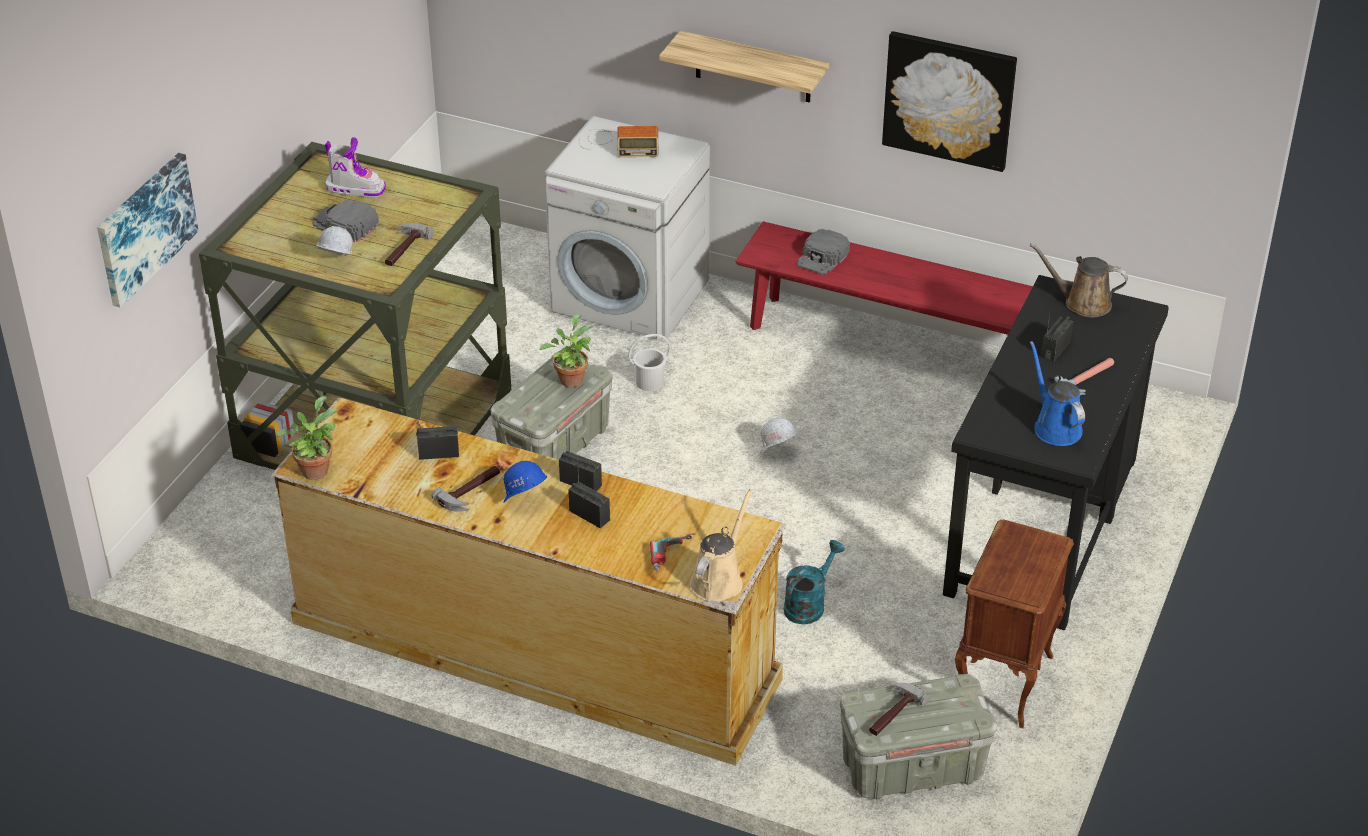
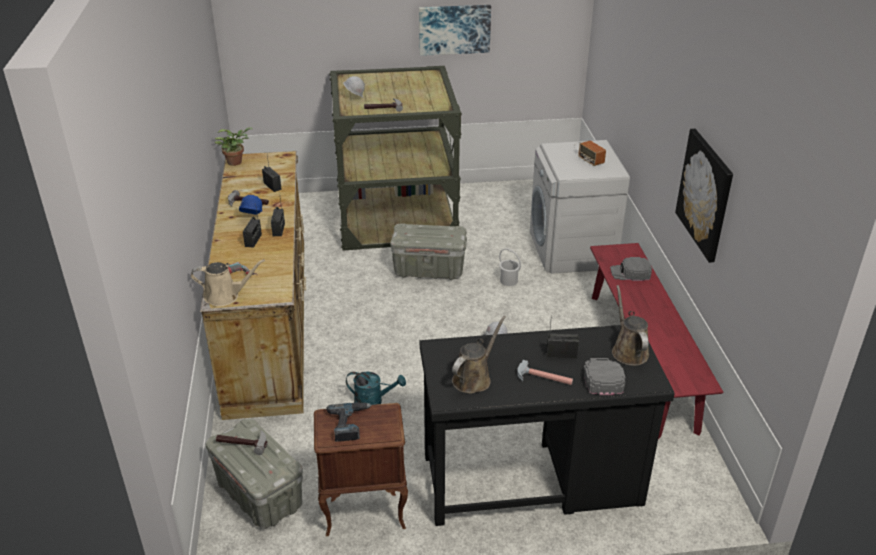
camera: 60 degrees right, 5 degrees down
picture [97,153,199,308] -> picture moved to [419,5,491,56]
grey cap [312,199,379,242] -> grey cap moved to [584,358,626,395]
boot [325,137,386,198] -> none
potted plant [540,314,593,388] -> none
shelf [659,31,829,103] -> none
blue watering can [1030,341,1085,446] -> brown watering can [452,316,506,394]
none -> power drill [326,402,372,442]

